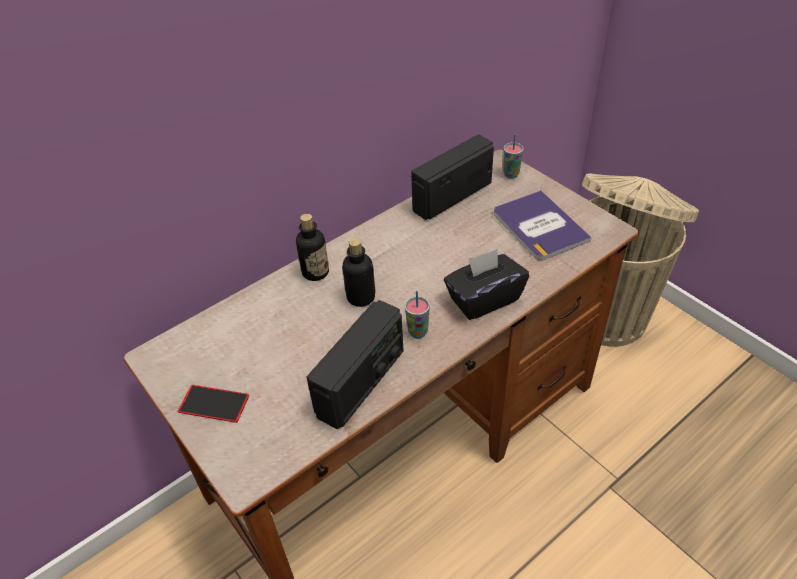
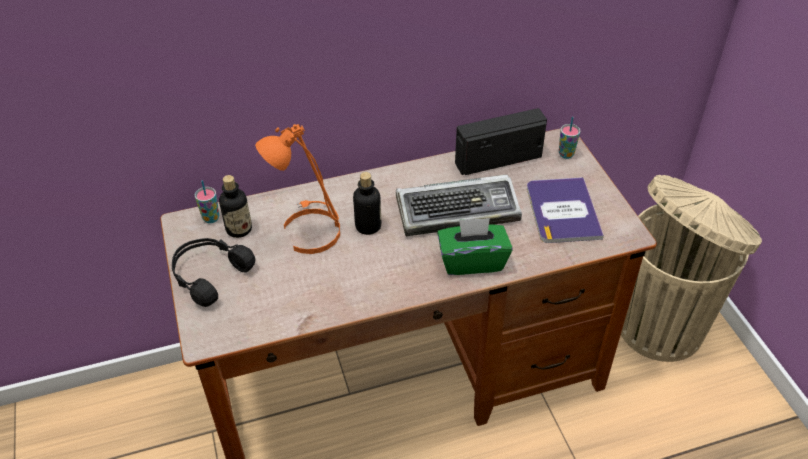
camera: 20 degrees right, 0 degrees up
phone [178,385,249,423] -> black headphones [172,238,255,307]
bottle [296,213,329,281] -> bottle moved to [219,175,252,238]
radio [306,300,404,429] -> none
cup [405,291,430,338] -> cup moved to [195,181,219,223]
black tissue box [444,249,529,320] -> green tissue box [437,218,512,275]
none -> orange table lamp [255,124,340,254]
none -> keyboard [396,174,522,237]

